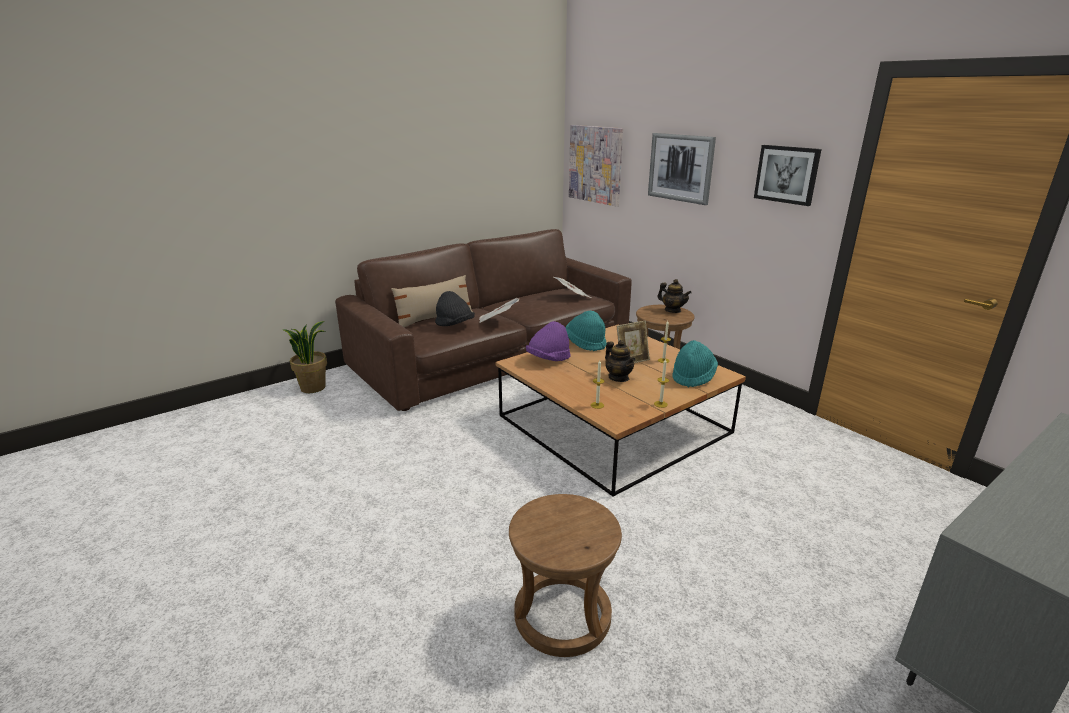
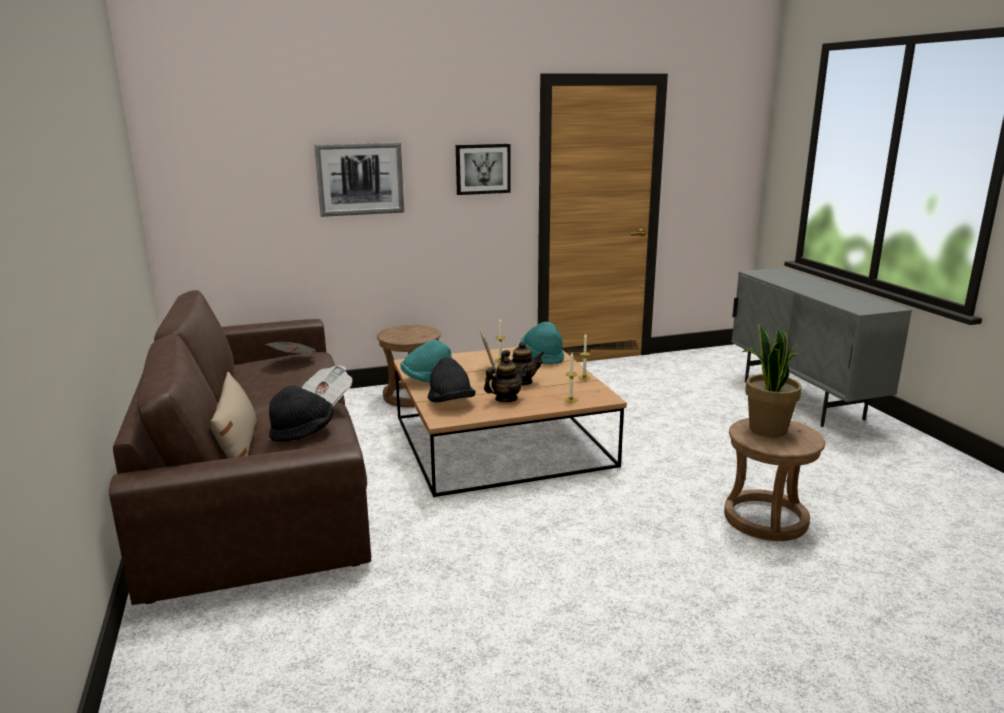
camera: 70 degrees left, 5 degrees down
potted plant [282,321,327,393] -> potted plant moved to [743,324,802,437]
purple hat [526,321,571,361] -> black hat [427,357,475,402]
picture [569,125,623,206] -> none
teapot [658,279,692,313] -> teapot moved to [484,357,528,402]

